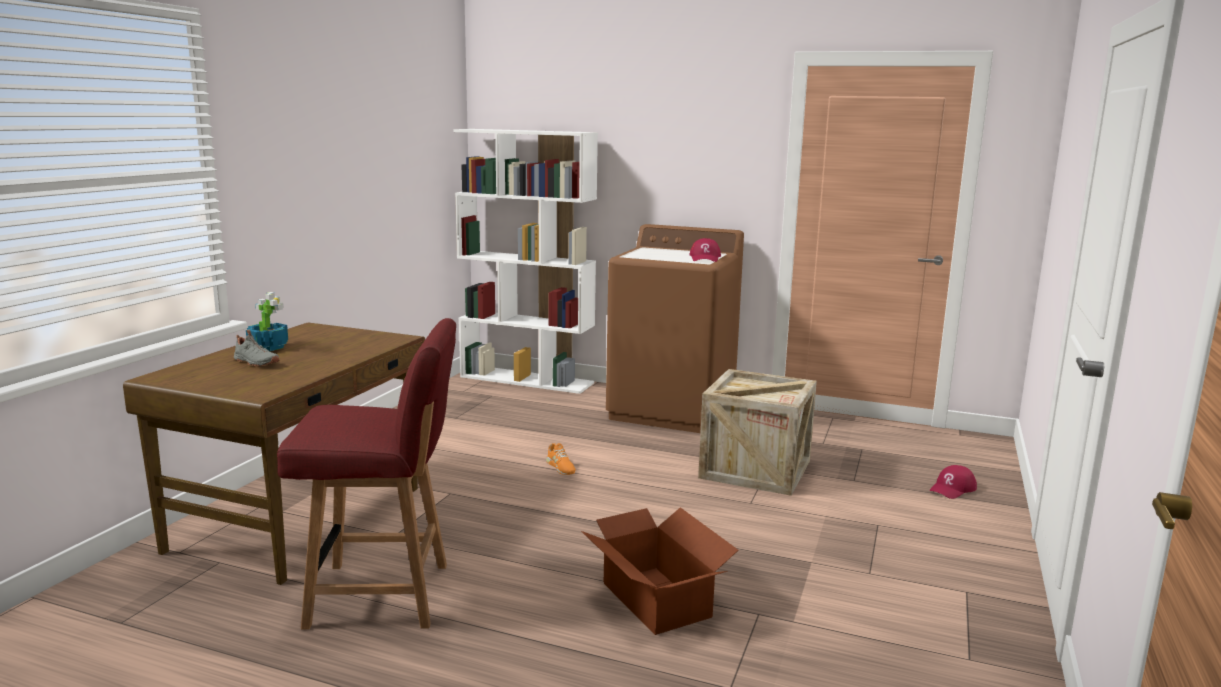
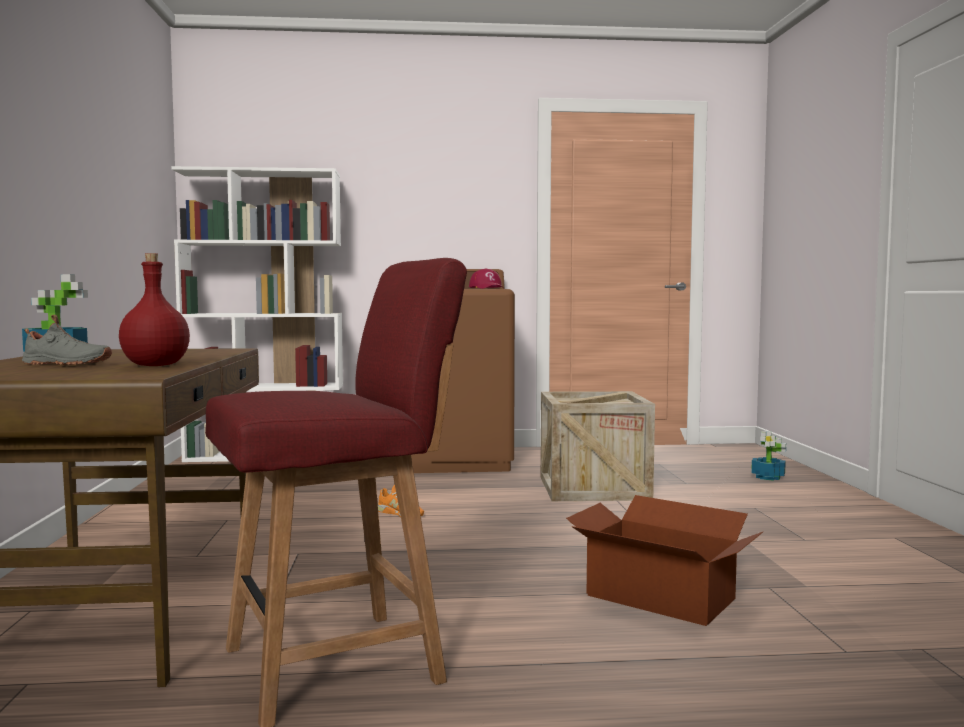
camera: 25 degrees left, 10 degrees down
red cap [929,465,977,499] -> potted plant [751,431,786,481]
none -> red bottle [119,253,190,366]

